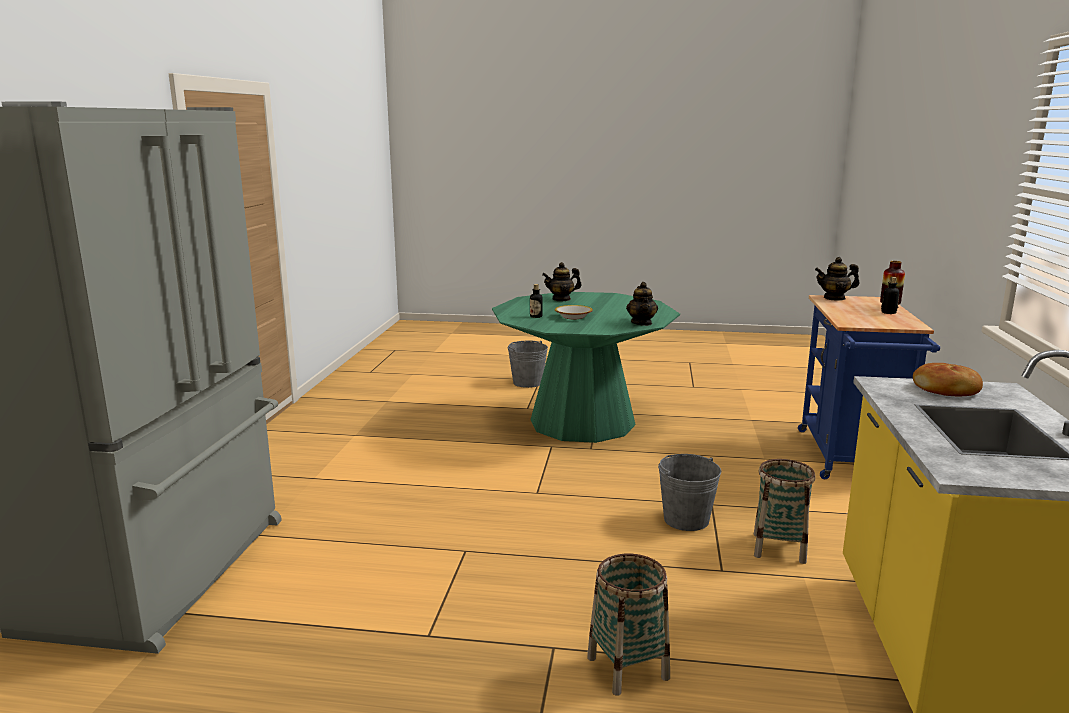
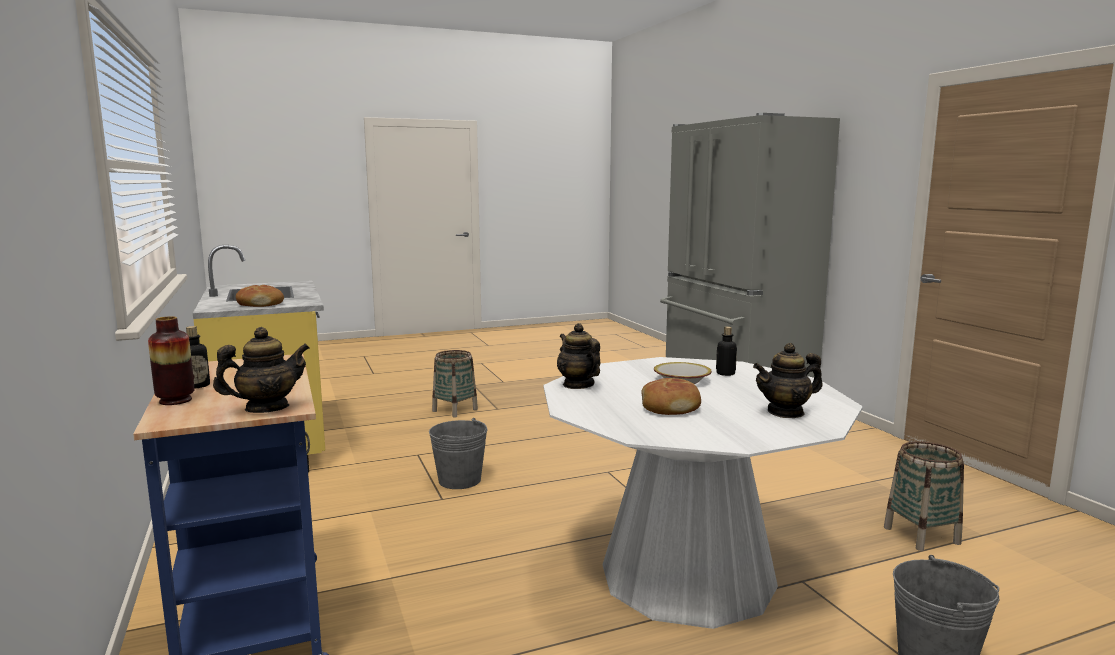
camera: 150 degrees right, 5 degrees down
green dining table [492,292,680,443] -> white dining table [543,357,863,629]
teapot [542,262,582,301] -> teapot turned 150 degrees counterclockwise [753,343,823,418]
basket [754,459,815,564] -> basket moved to [884,441,964,551]
none -> bread [641,378,701,415]

